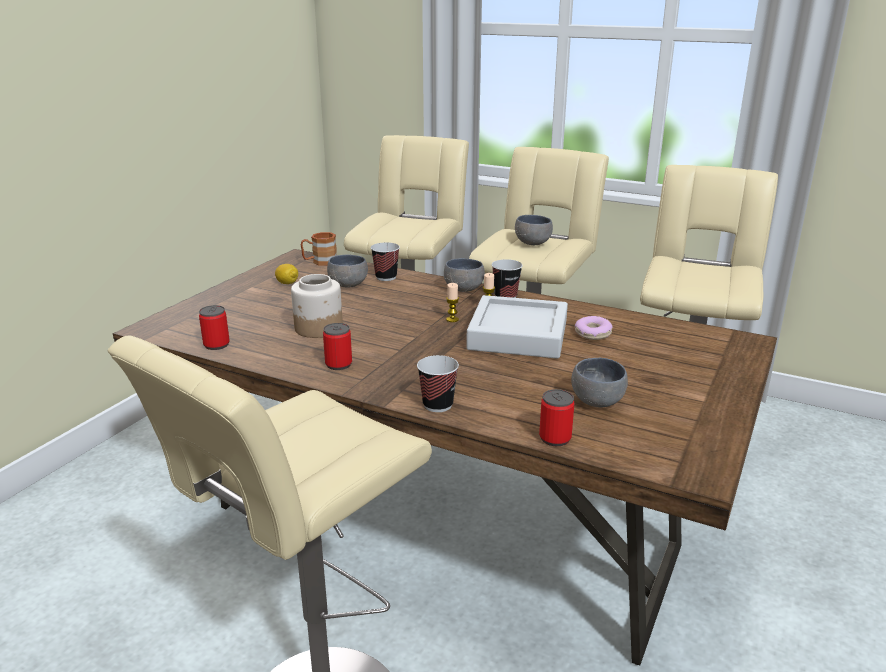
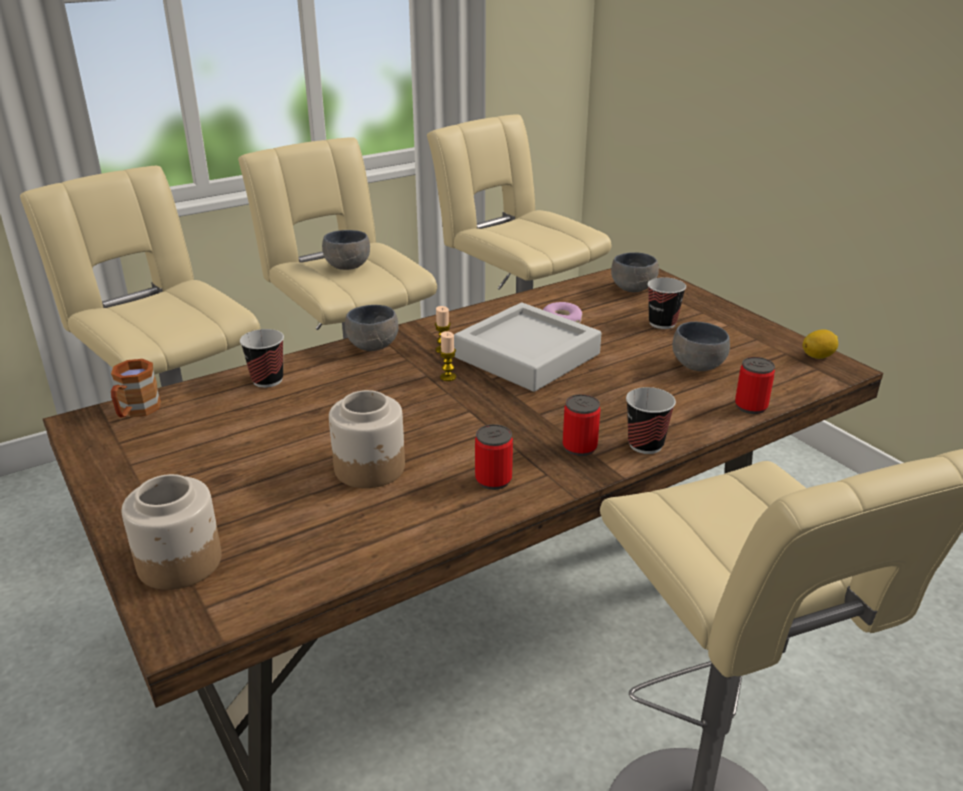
camera: 60 degrees left, 5 degrees up
can [199,305,230,350] -> can moved to [563,394,600,456]
lemon [275,264,298,284] -> lemon moved to [803,330,838,359]
grey bowl [327,255,368,288] -> grey bowl moved to [611,252,659,292]
cup [492,259,523,298] -> cup moved to [648,277,686,329]
none -> jar [121,474,222,590]

